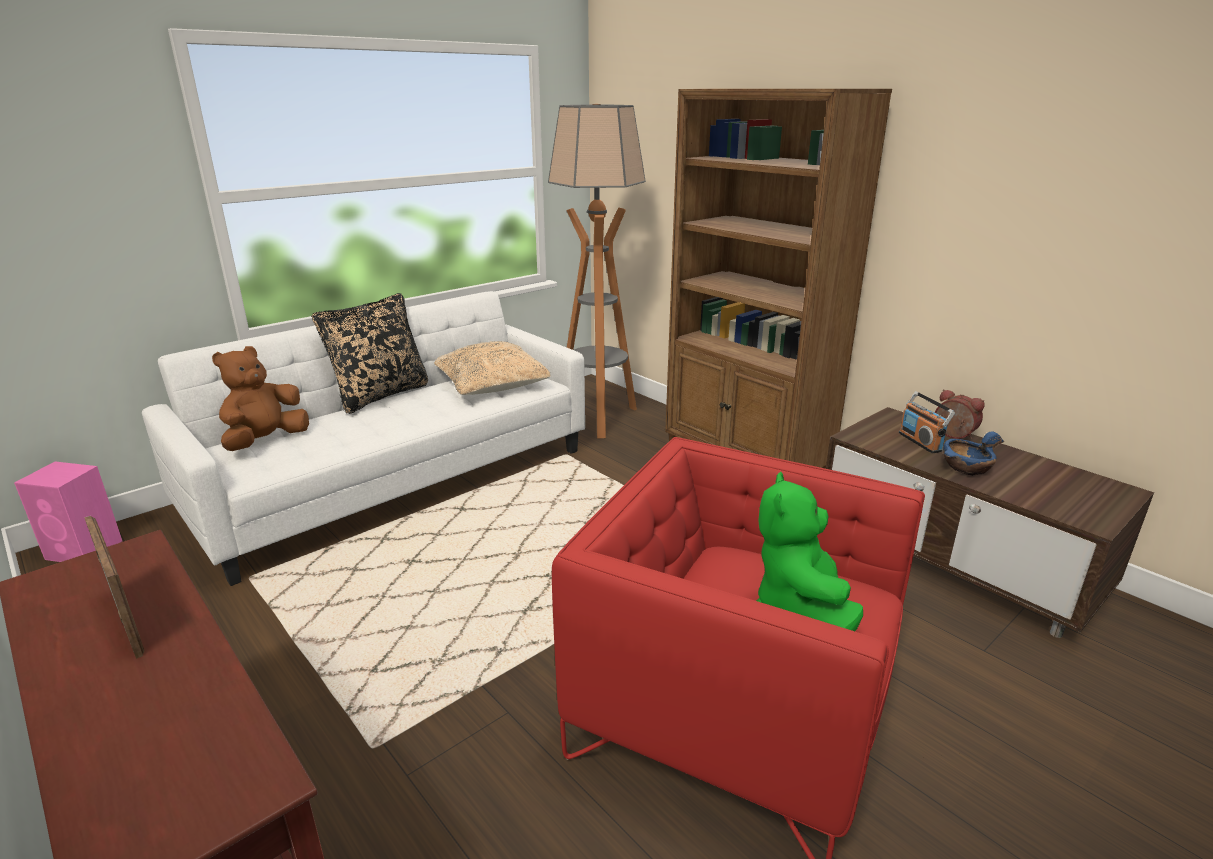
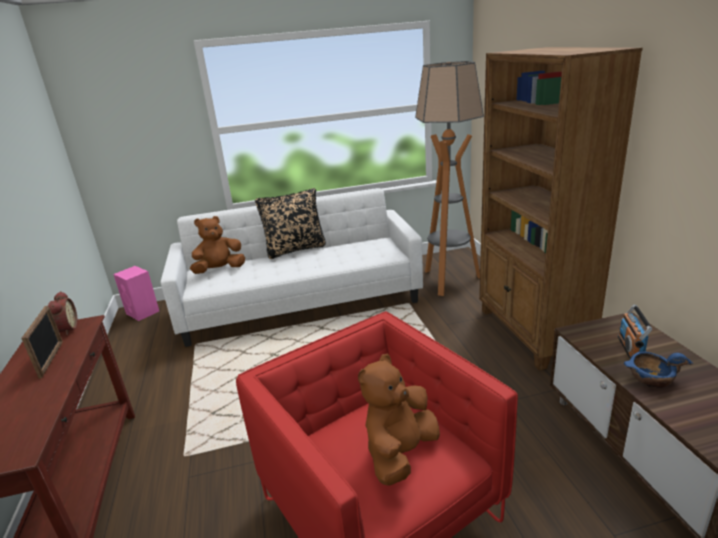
camera: 30 degrees right, 0 degrees up
beige pillow [434,341,551,395] -> none
green plush toy [756,472,863,631] -> brown plush toy [358,354,440,486]
alarm clock [935,389,985,439] -> alarm clock moved to [48,291,78,335]

